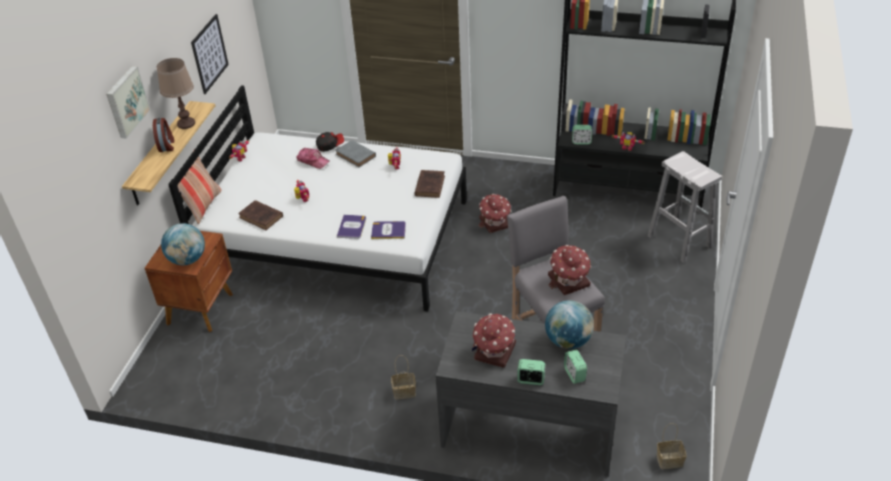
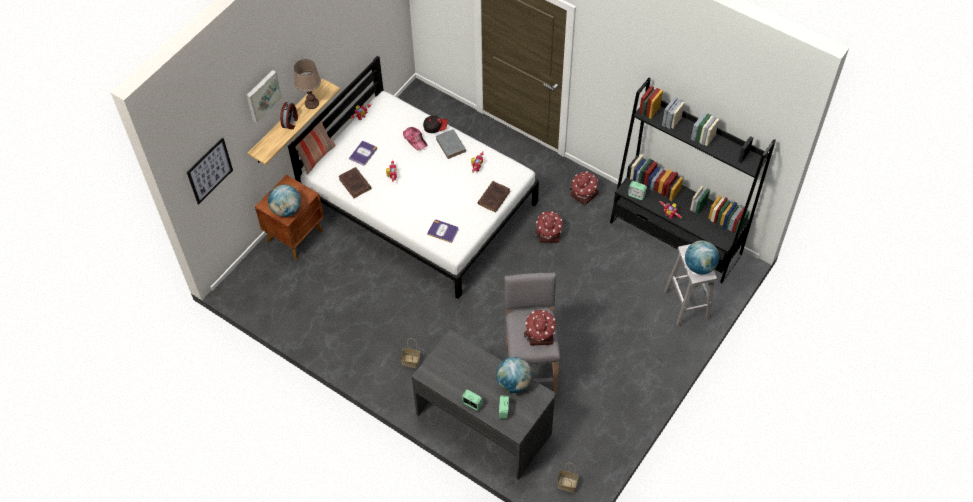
camera: 20 degrees right, 15 degrees up
picture [191,14,229,94] -> picture moved to [187,137,233,204]
book [337,215,366,239] -> book moved to [349,140,377,165]
toy house [472,313,516,368] -> toy house moved to [570,171,599,206]
none -> globe [685,240,719,274]

